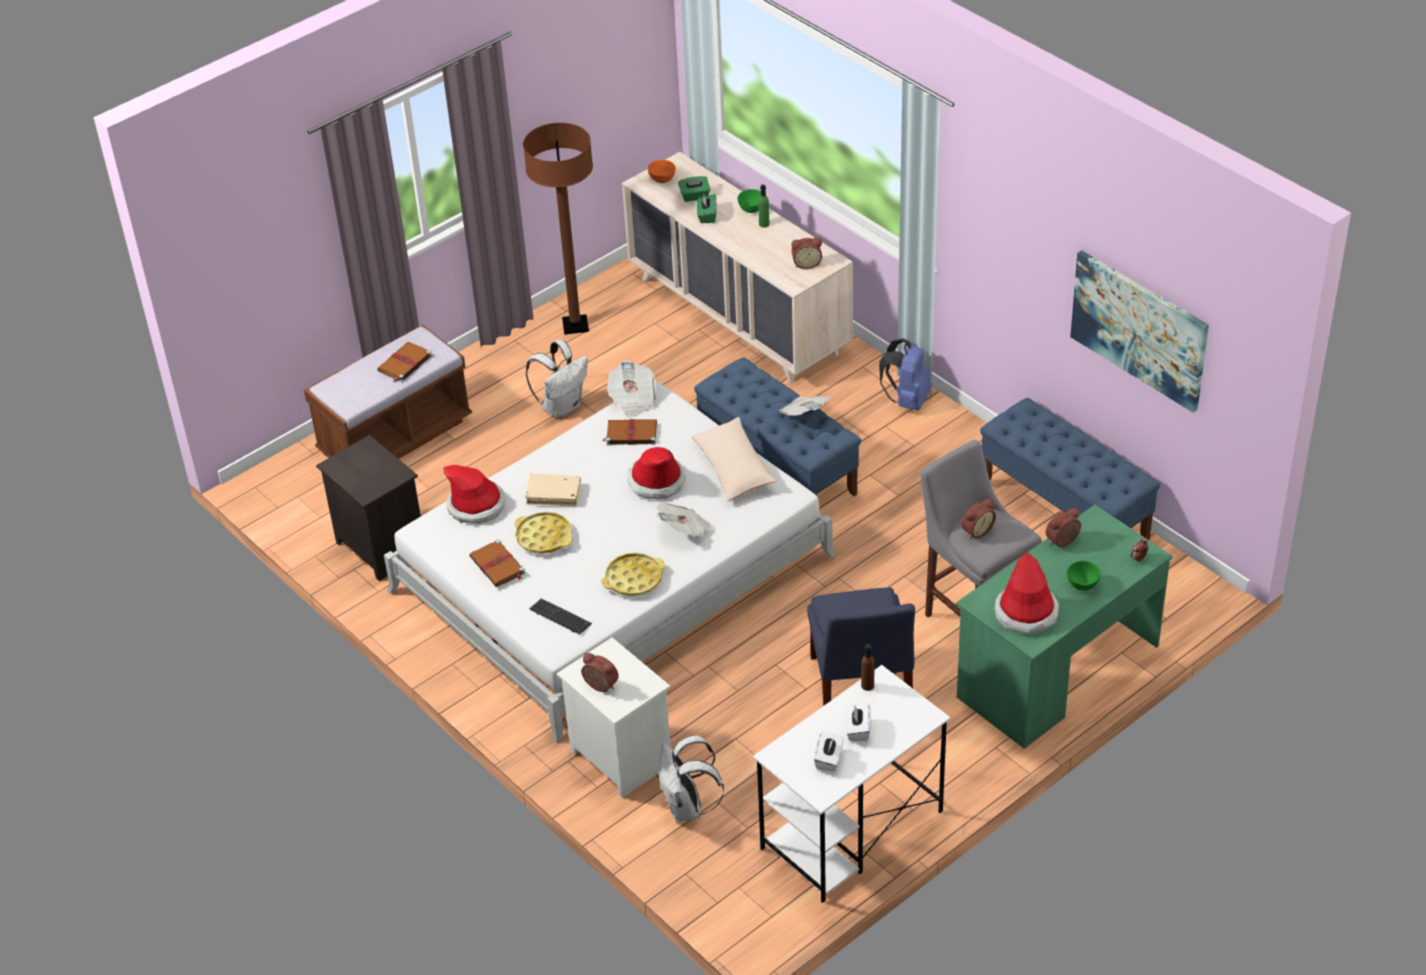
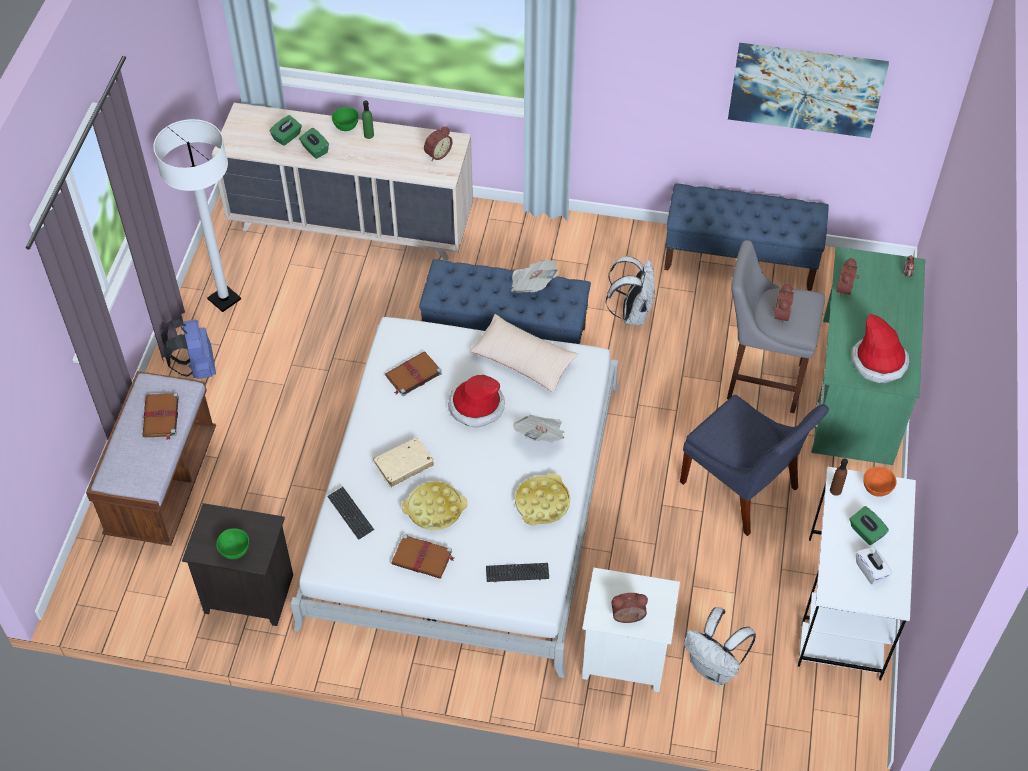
camera: 40 degrees left, 10 degrees up
hat [443,465,506,524] -> keyboard [327,487,374,540]
brown floor lamp [523,122,593,335] -> white floor lamp [153,119,241,312]
white backpack [526,339,588,418] -> white backpack moved to [606,256,655,325]
newspaper [607,360,656,418] -> none
orange bowl [648,160,676,183] -> orange bowl moved to [863,467,897,497]
white tissue box [845,703,871,741] -> green tissue box [849,506,889,545]
blue backpack [879,338,933,410] -> blue backpack moved to [161,320,216,379]
green bowl [1067,561,1101,591] -> green bowl moved to [216,528,249,559]

